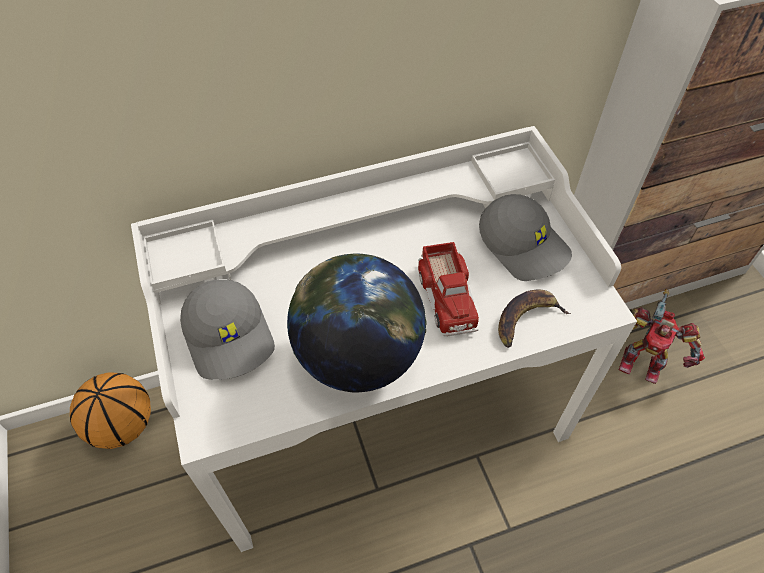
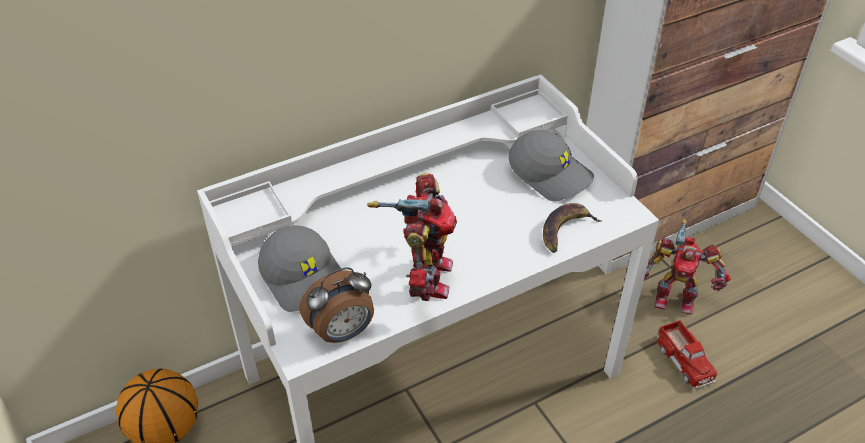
camera: 10 degrees left, 10 degrees down
globe [287,253,427,393] -> toy robot [367,173,457,301]
toy truck [418,242,479,337] -> toy truck moved to [657,320,717,389]
none -> alarm clock [300,267,374,343]

